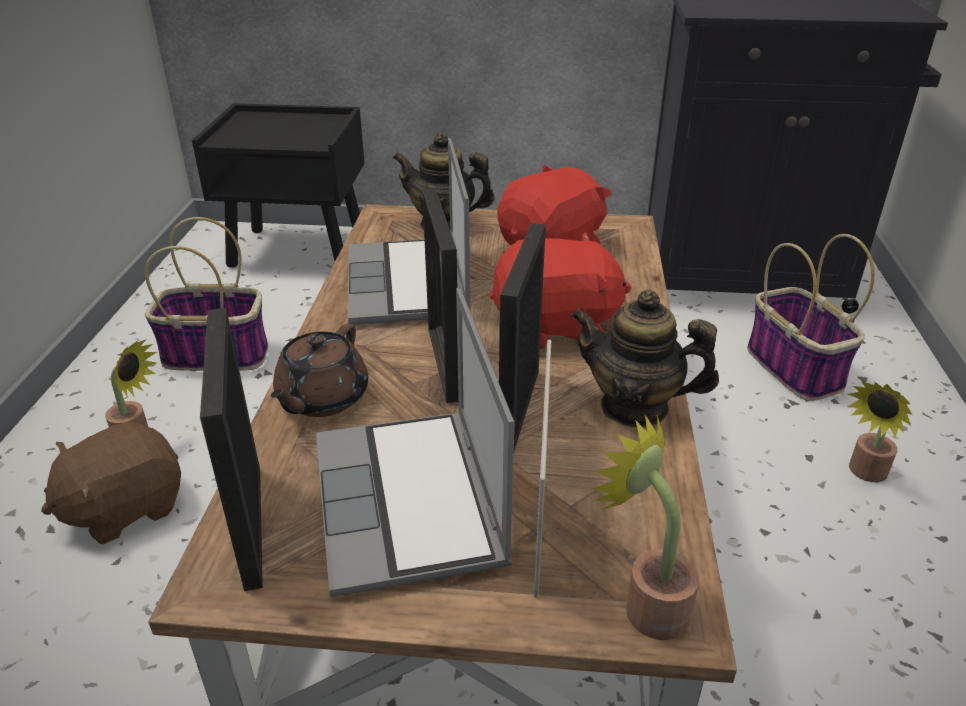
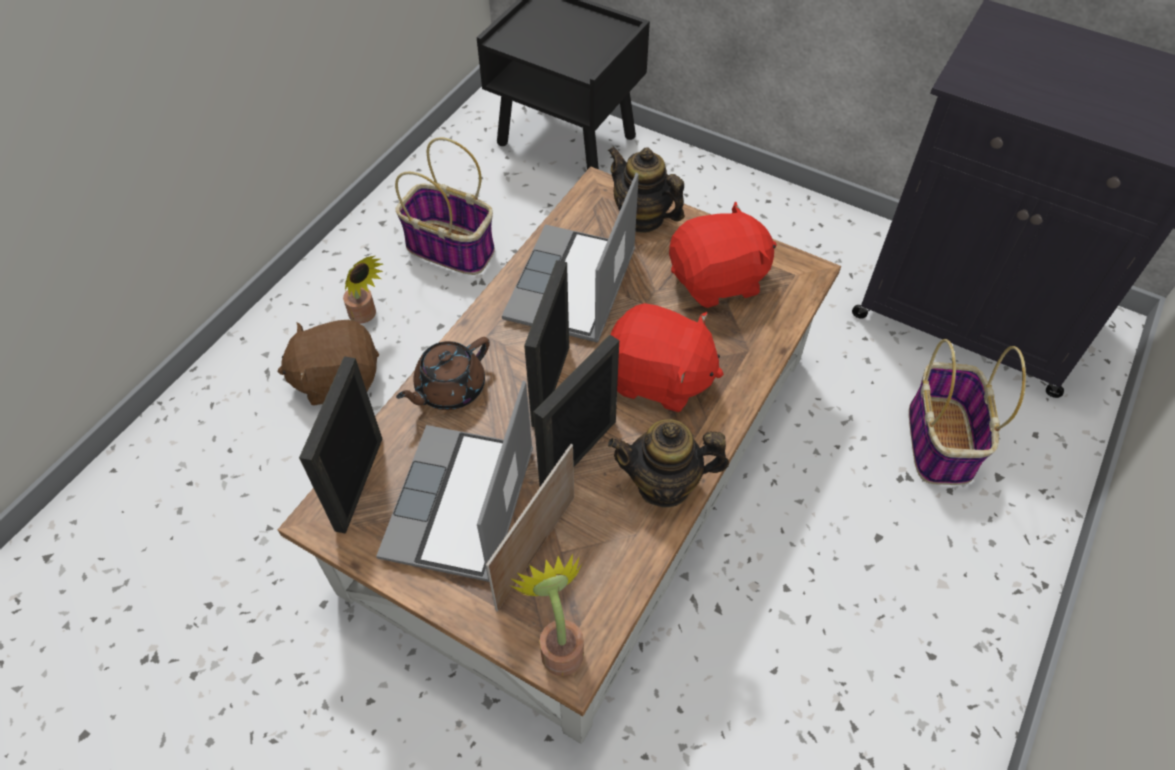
camera: 25 degrees right, 20 degrees up
teapot [571,290,719,428] -> teapot turned 45 degrees counterclockwise [608,419,729,508]
potted plant [848,381,912,482] -> none

